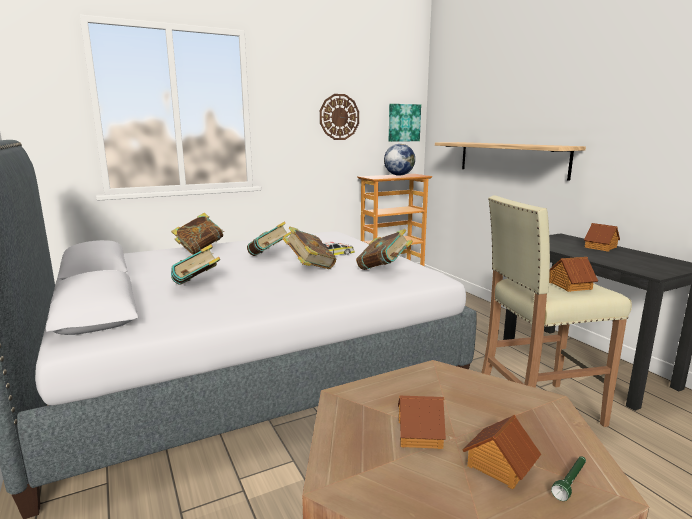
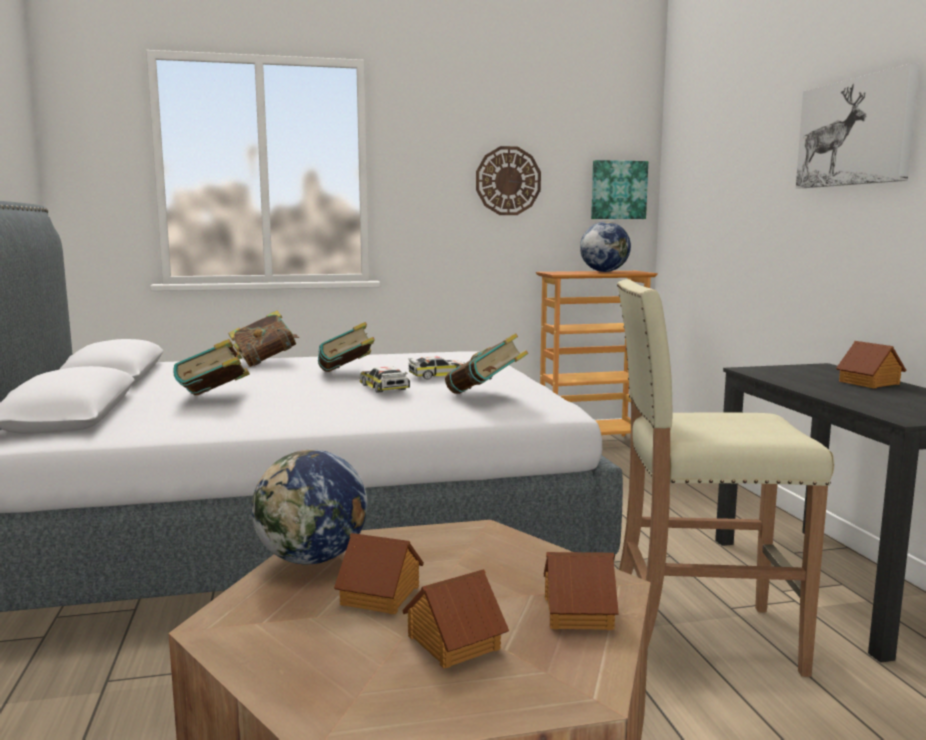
camera: 15 degrees right, 5 degrees down
book [283,227,336,269] -> toy car [360,366,410,393]
shelf [435,142,586,181] -> none
toy house [549,257,598,292] -> toy house moved to [544,552,619,630]
green flashlight [551,456,586,501] -> none
none -> globe [251,450,367,564]
none -> picture [796,63,920,188]

